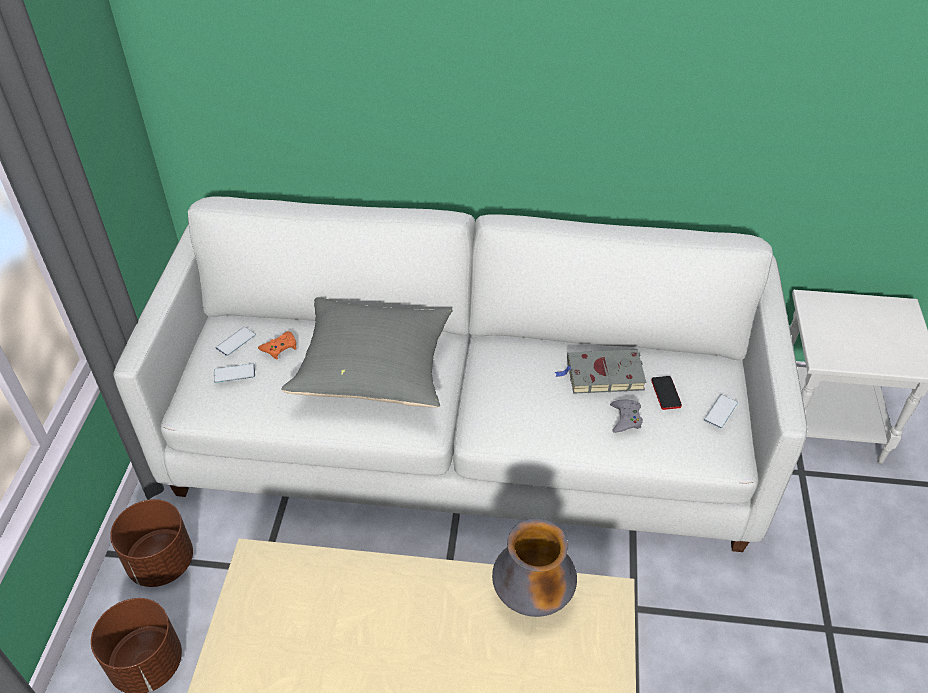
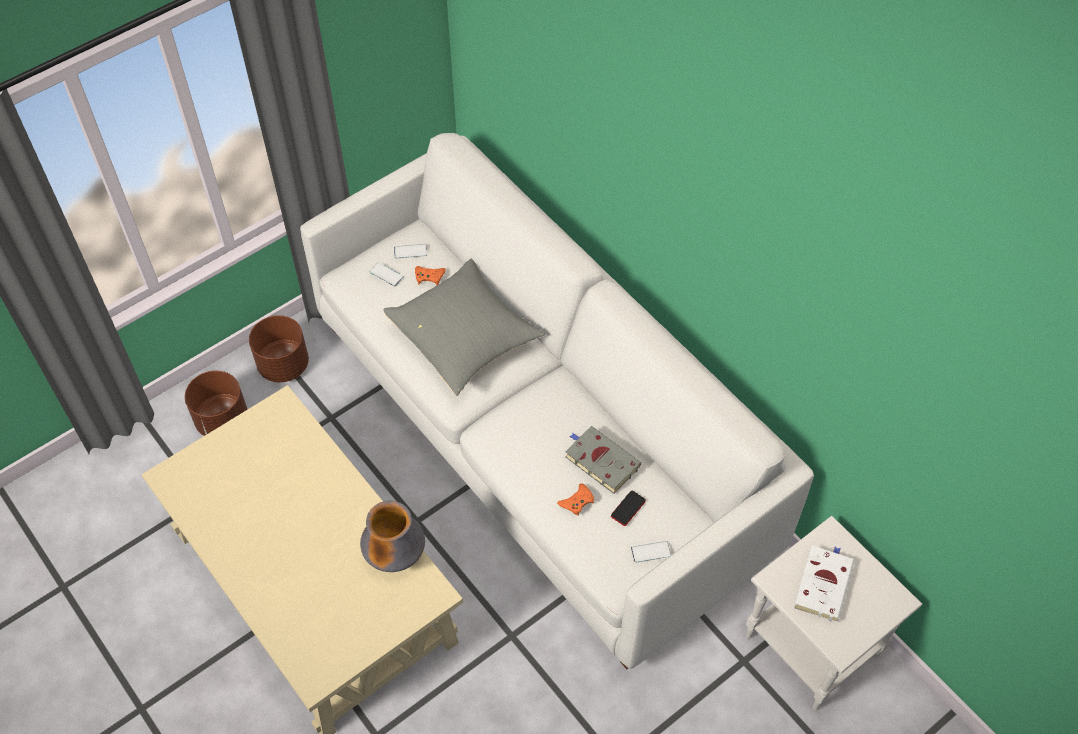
camera: 45 degrees right, 10 degrees up
grey game controller [610,400,643,433] -> orange game controller [557,483,594,516]
none -> white book [794,546,855,622]

